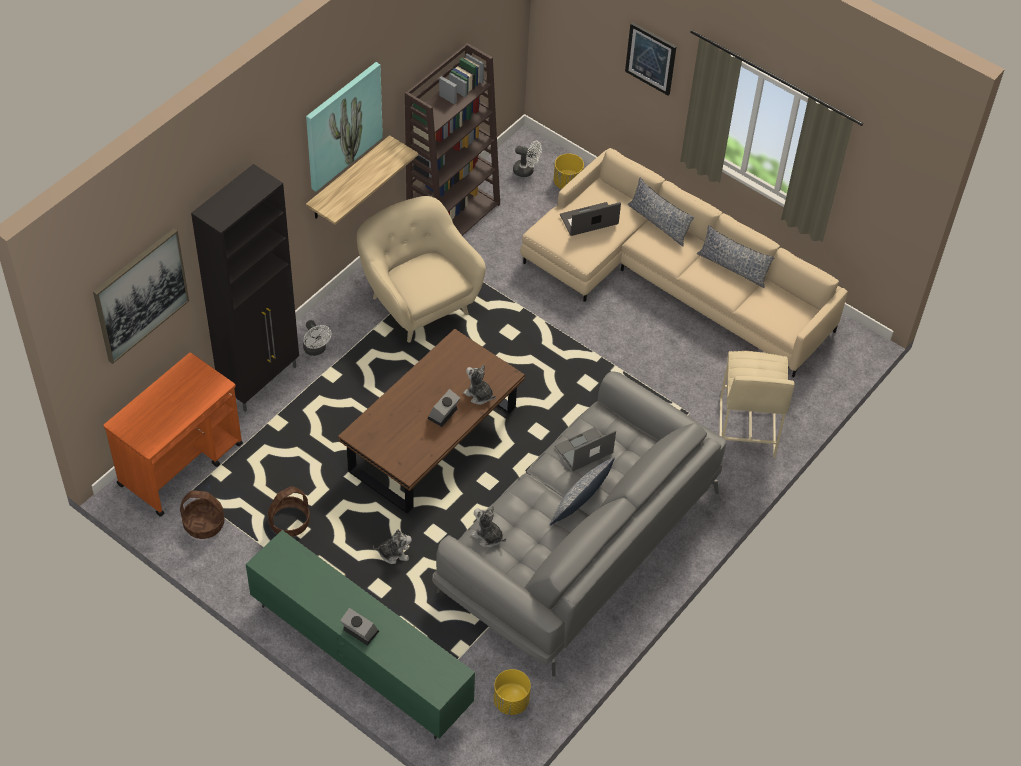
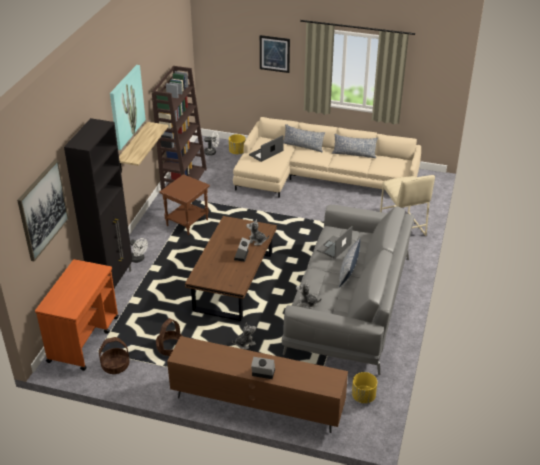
camera: 20 degrees left, 15 degrees down
green tv stand [246,530,475,739] -> brown tv stand [167,336,348,433]
beige armchair [357,196,486,343] -> brown side table [160,174,210,235]

